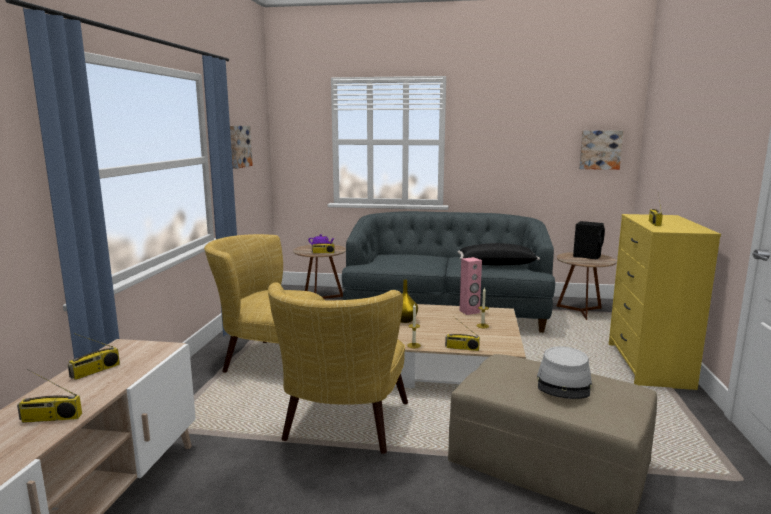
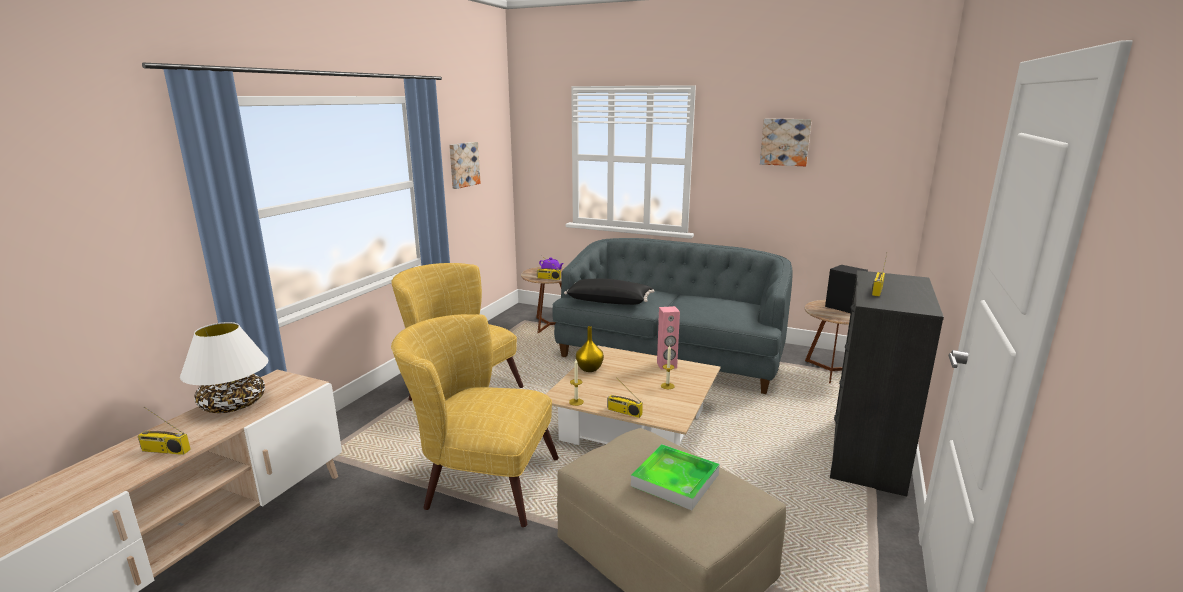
camera: 15 degrees right, 5 degrees up
radio [68,333,120,380] -> white table lamp [180,322,268,413]
yellow armchair [268,282,408,454] -> yellow armchair turned 75 degrees clockwise [391,314,559,527]
black pillow [458,243,540,265] -> black pillow moved to [564,279,654,305]
grey hat [537,347,592,399] -> tray [631,444,720,510]
picture [579,130,623,170] -> picture moved to [760,118,812,166]
yellow dresser [609,214,721,390] -> black dresser [830,270,944,497]

